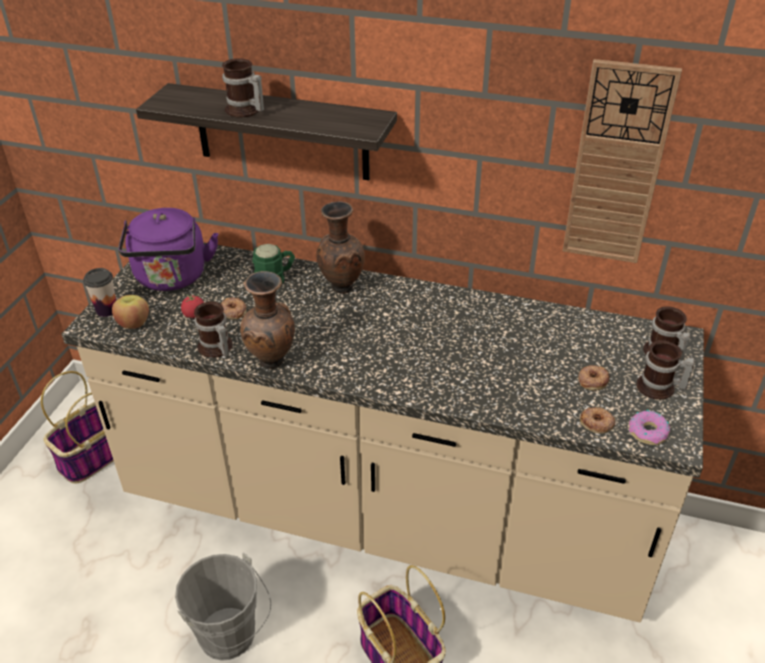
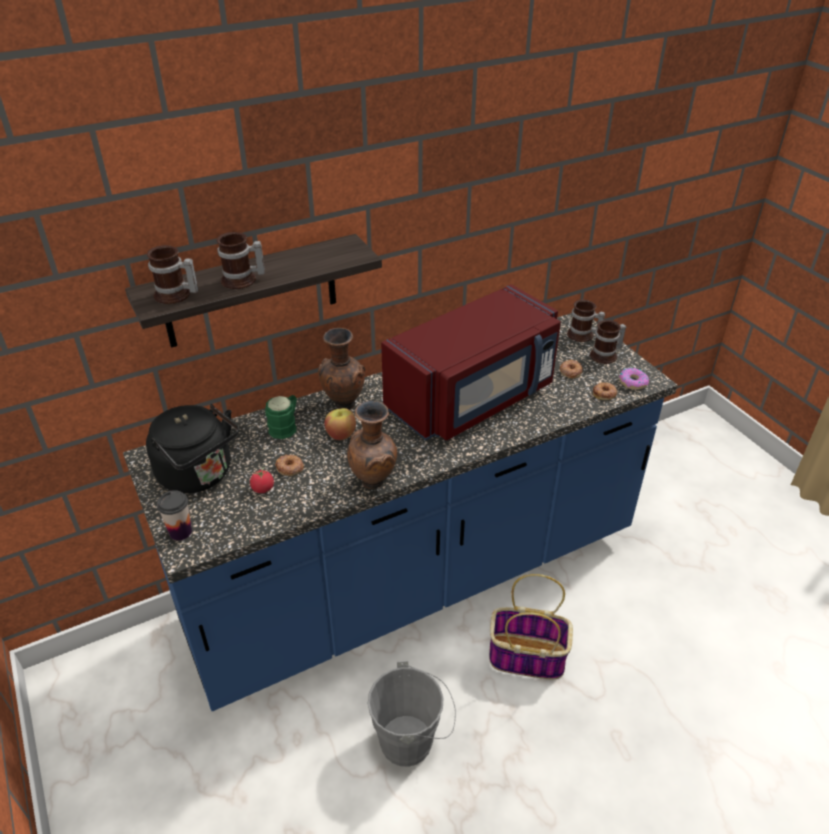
camera: 45 degrees left, 0 degrees up
basket [41,371,114,483] -> none
beige counter [62,242,704,623] -> blue counter [123,313,678,711]
apple [112,295,149,329] -> apple moved to [324,408,356,440]
purple kettle [118,208,219,291] -> black kettle [146,404,239,494]
mug [194,301,233,358] -> mug moved to [147,245,198,304]
wall clock [563,59,682,263] -> none
none -> red microwave [381,284,561,440]

